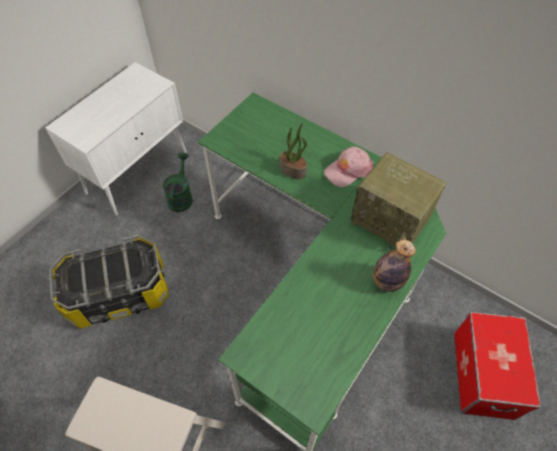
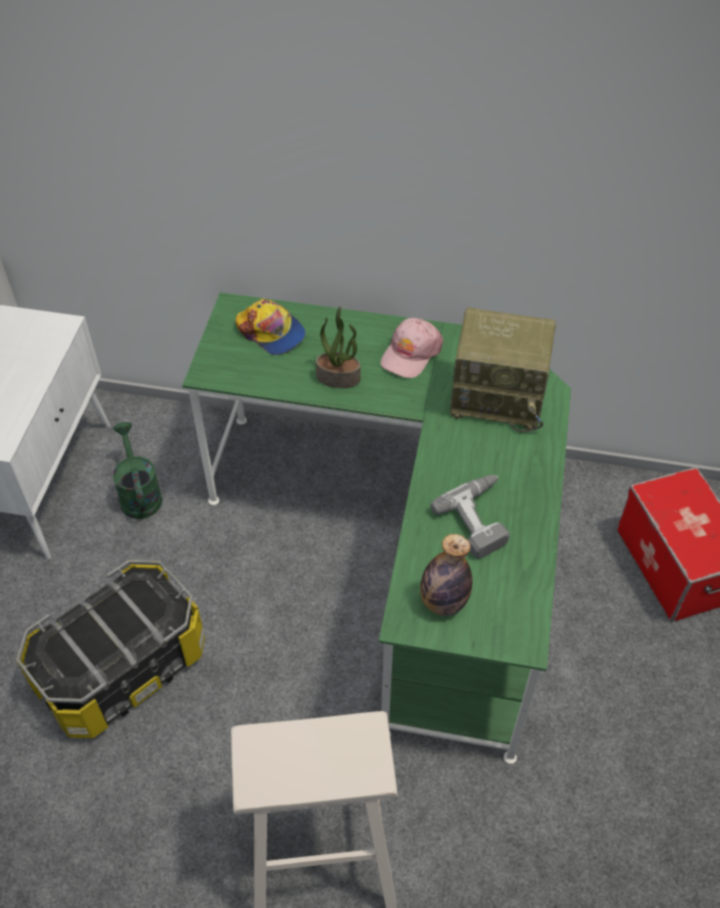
camera: 25 degrees left, 5 degrees down
bottle [373,240,416,292] -> bottle moved to [420,534,472,616]
none -> cap [235,298,306,355]
none -> power drill [430,475,510,559]

